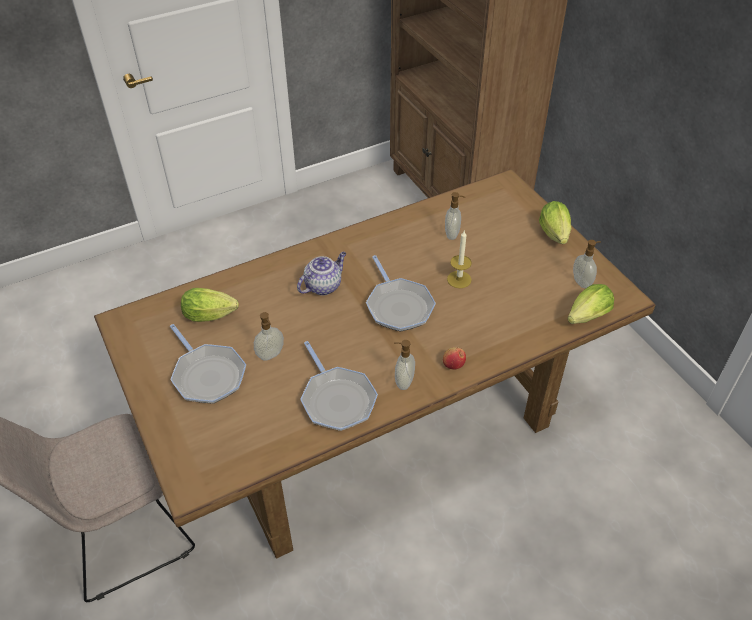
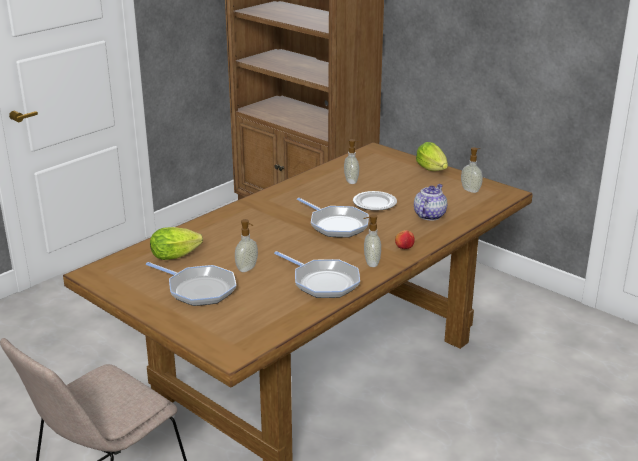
camera: 20 degrees left, 20 degrees down
teapot [297,252,346,295] -> teapot moved to [414,184,447,221]
candle [447,231,472,288] -> plate [353,191,397,211]
lettuce [567,284,614,324] -> none

